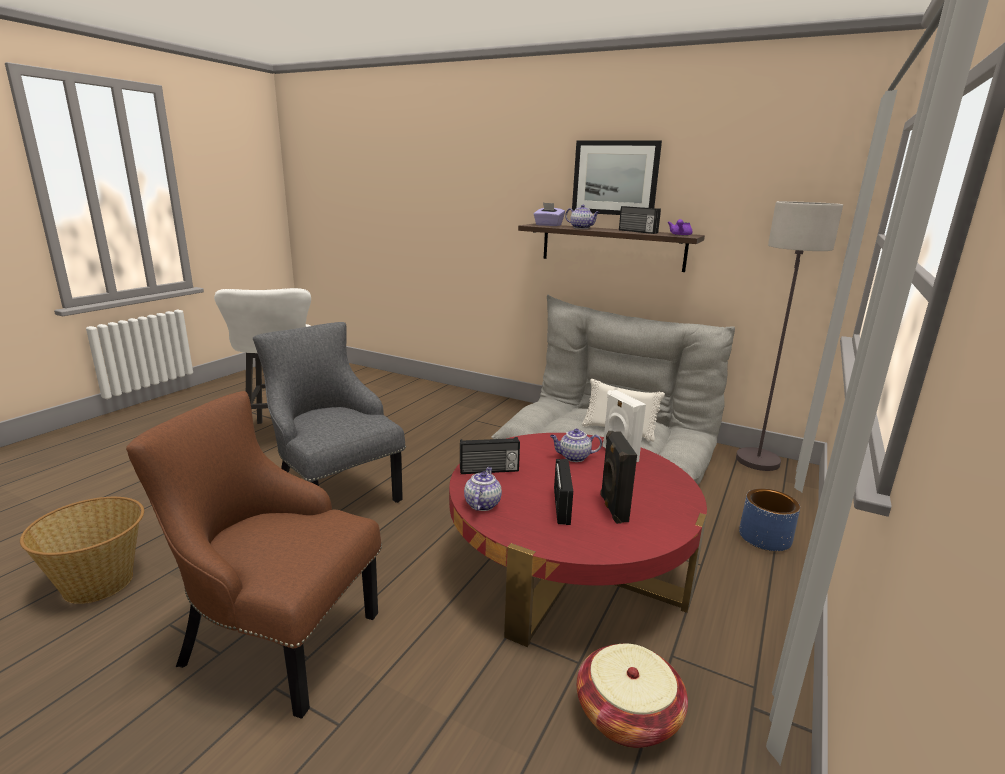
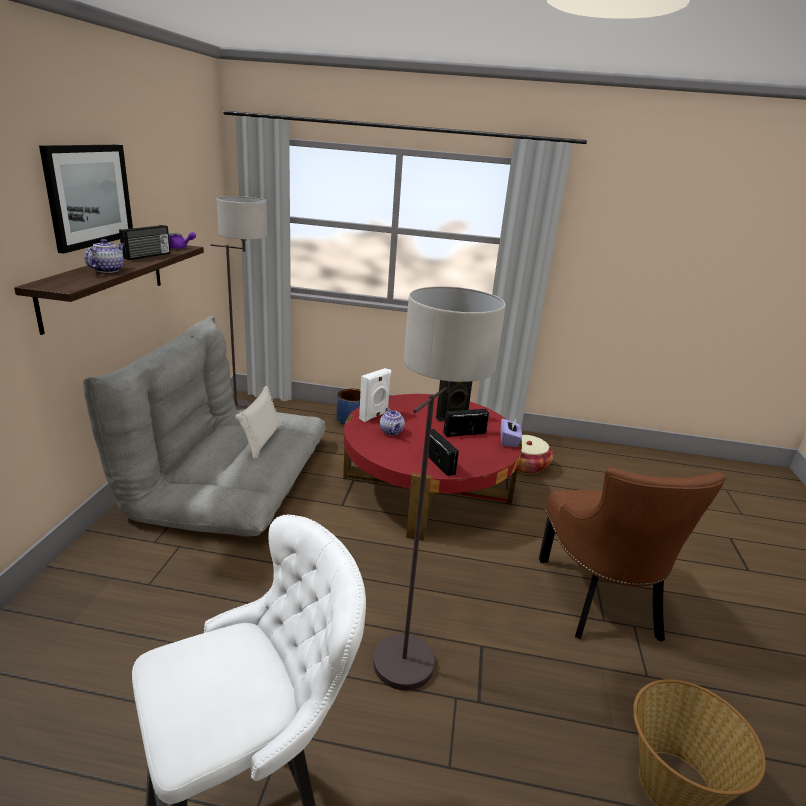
camera: 110 degrees left, 5 degrees up
grey armchair [253,322,406,503] -> grey floor lamp [373,286,506,690]
teapot [464,467,502,511] -> none
purple tissue box [534,203,565,226] -> purple tissue box moved to [500,419,522,447]

